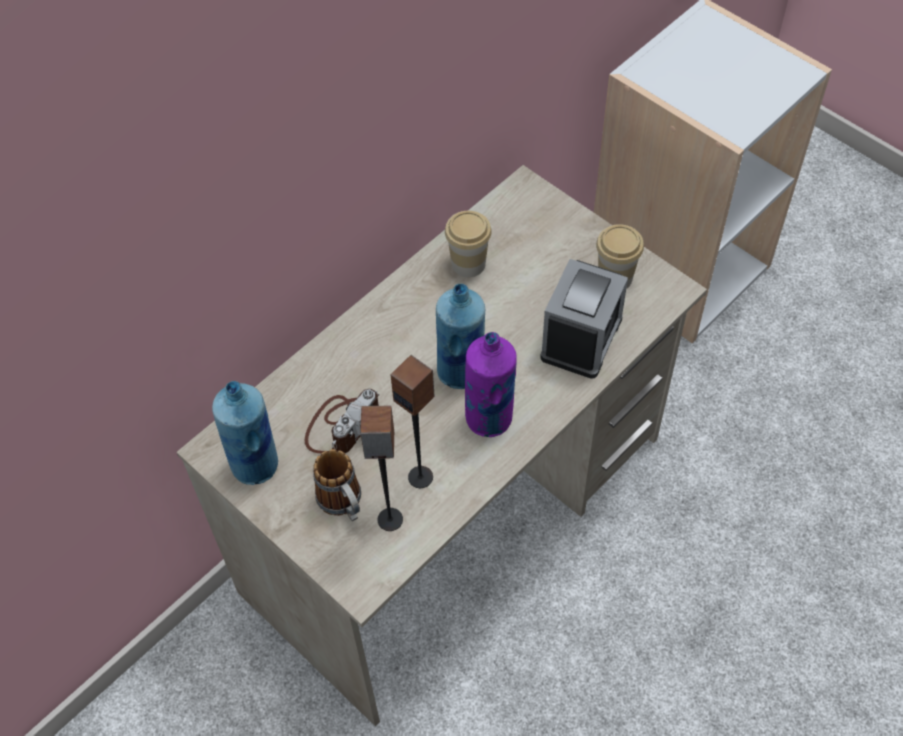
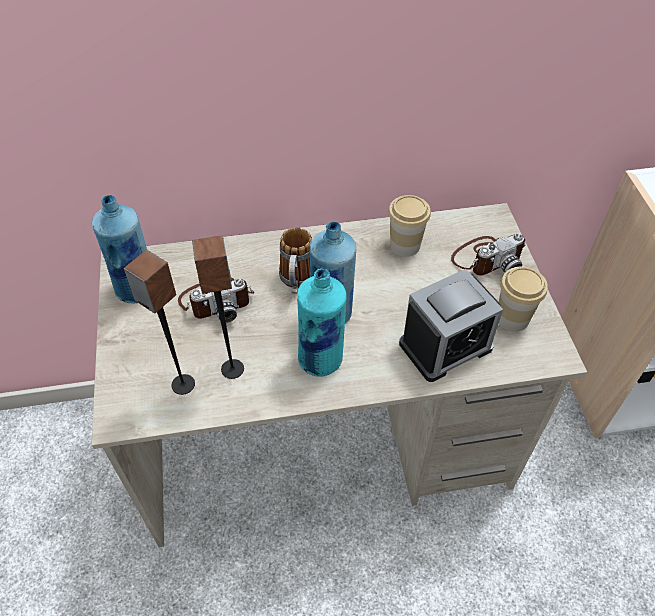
camera: 35 degrees right, 5 degrees down
mug [313,449,361,521] -> mug moved to [279,227,312,294]
purple bottle [465,332,517,437] -> turquoise bottle [297,269,347,377]
none -> camera [451,233,526,276]

